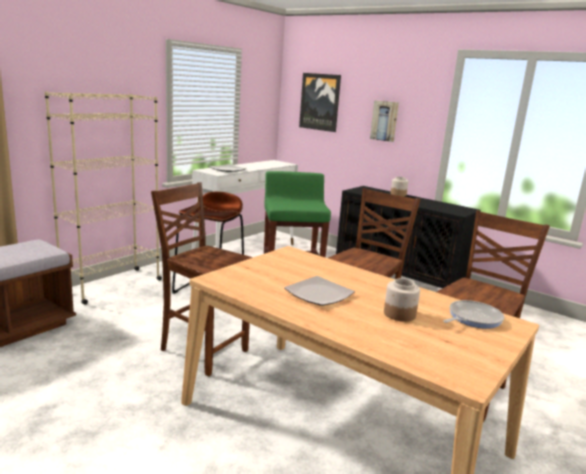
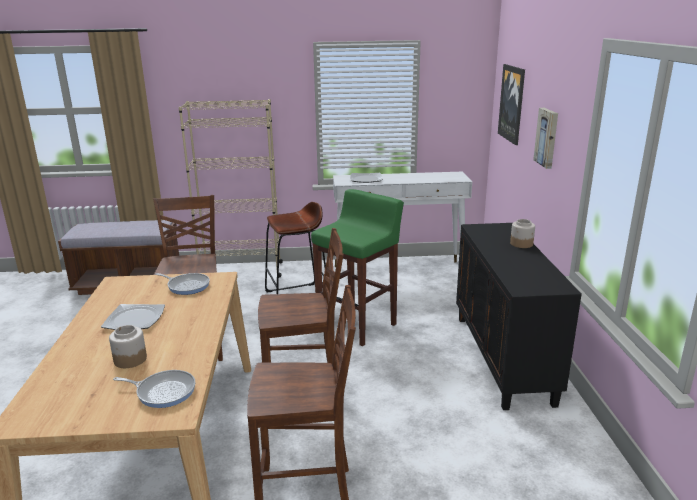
camera: 50 degrees right, 5 degrees up
none -> frying pan [155,273,210,295]

